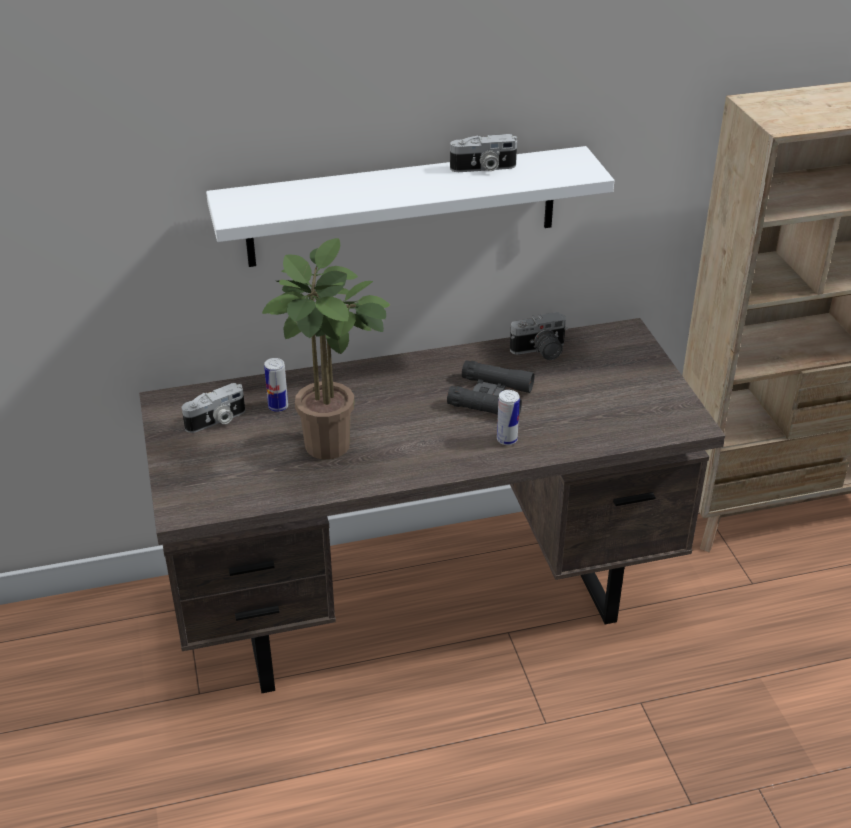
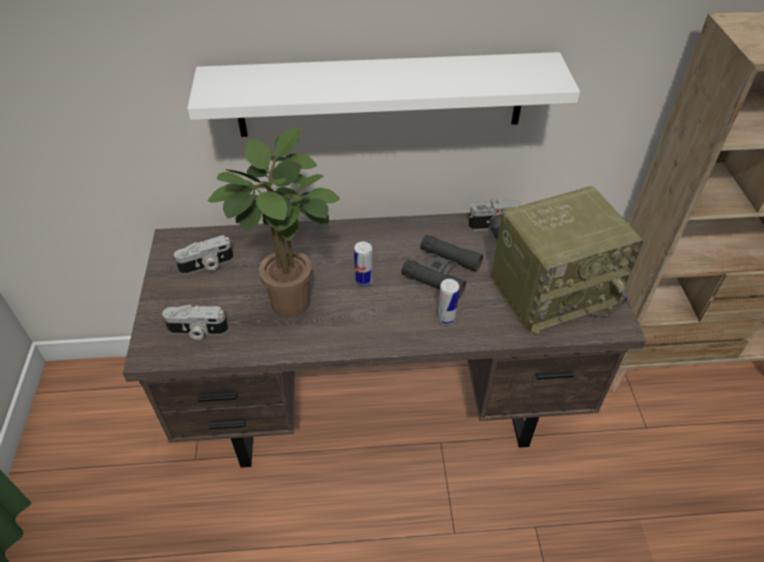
camera: 10 degrees right, 10 degrees up
can [264,358,288,412] -> can moved to [354,242,373,286]
camera [450,134,517,172] -> camera moved to [162,305,228,340]
none -> radio [492,186,644,336]

